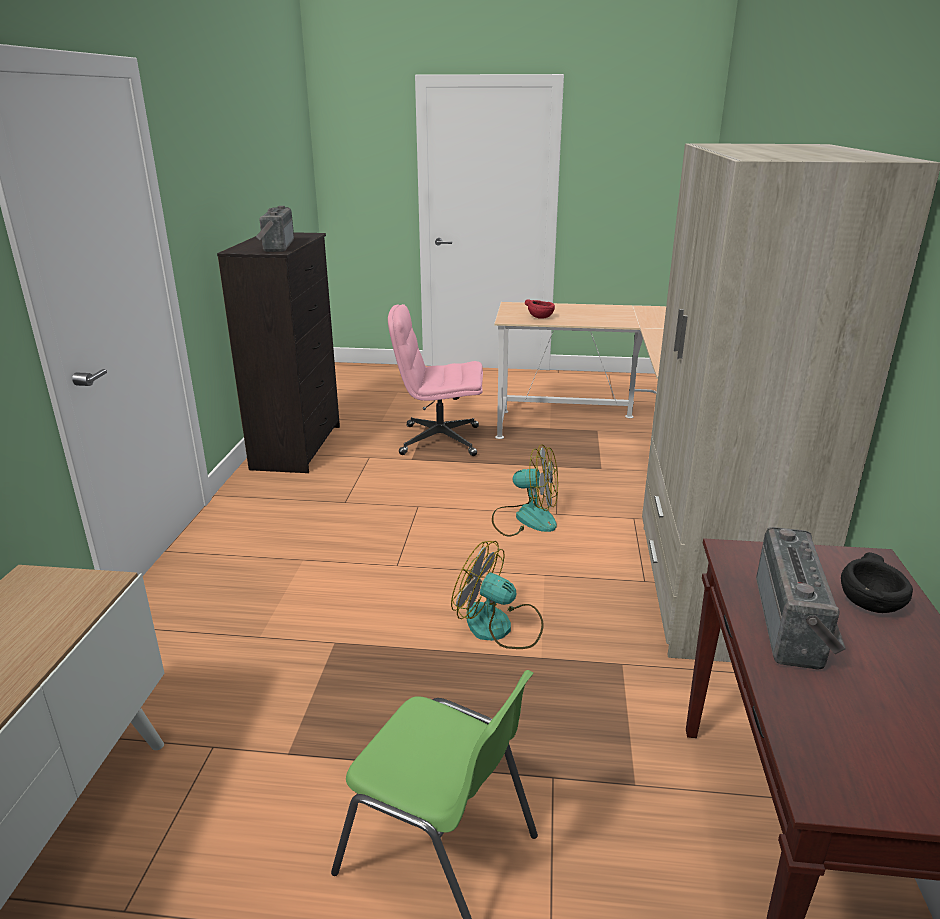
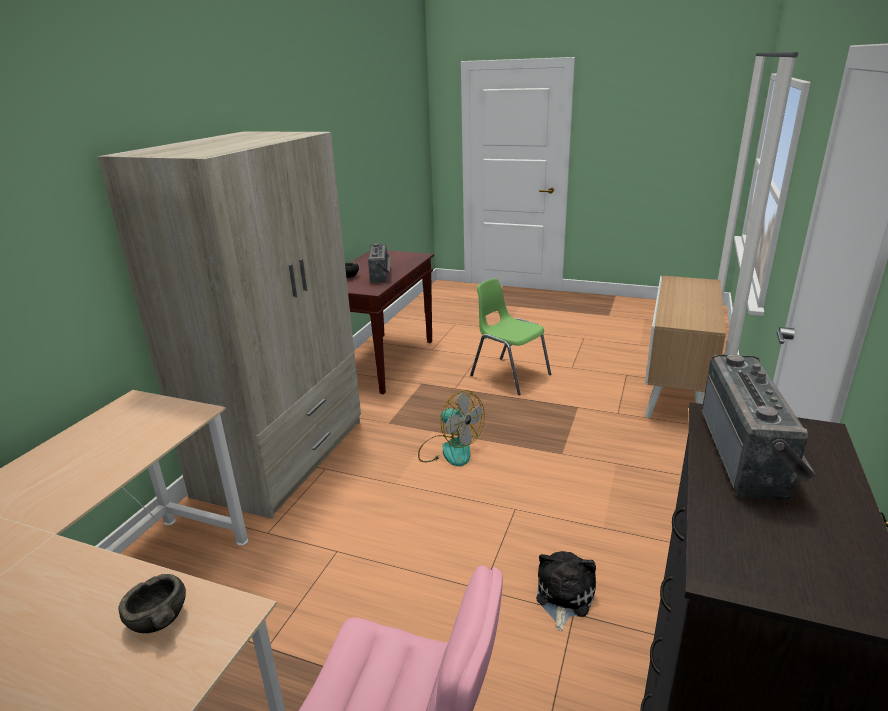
camera: 165 degrees left, 0 degrees up
fan [492,444,558,536] -> none
red bowl [525,299,555,319] -> grey bowl [118,574,186,633]
radio [756,527,846,670] -> radio turned 150 degrees clockwise [368,243,391,283]
none -> plush toy [536,551,596,631]

